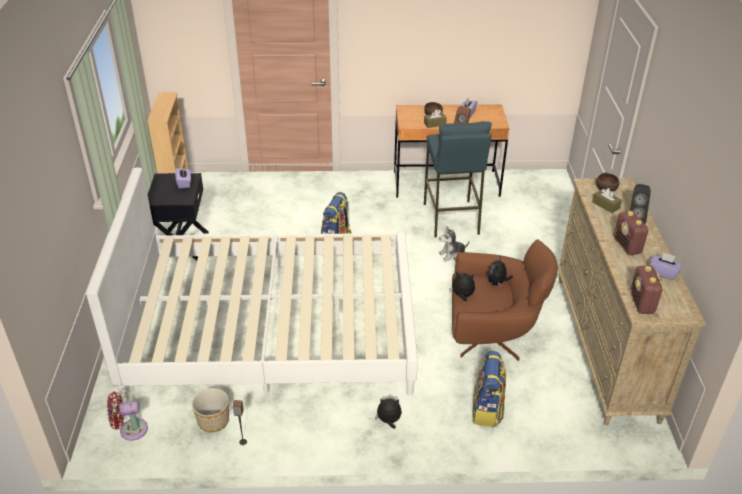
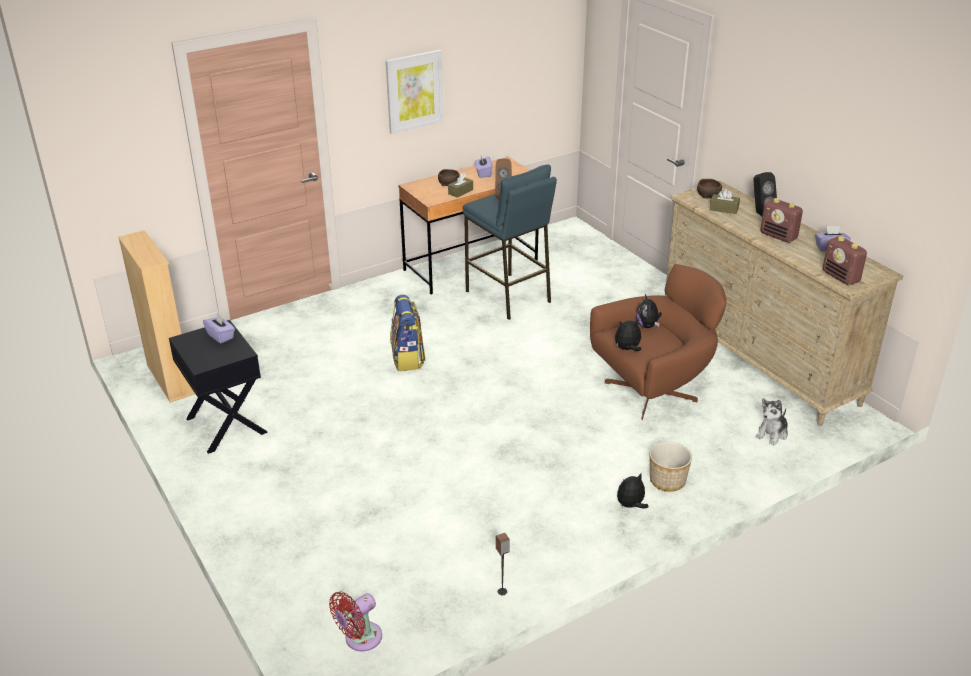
camera: 30 degrees left, 5 degrees down
white bed [86,168,418,399] -> none
planter [192,388,229,432] -> planter moved to [650,442,692,492]
plush toy [439,227,469,261] -> plush toy moved to [756,398,788,445]
backpack [472,351,506,427] -> none
none -> picture [386,50,444,134]

